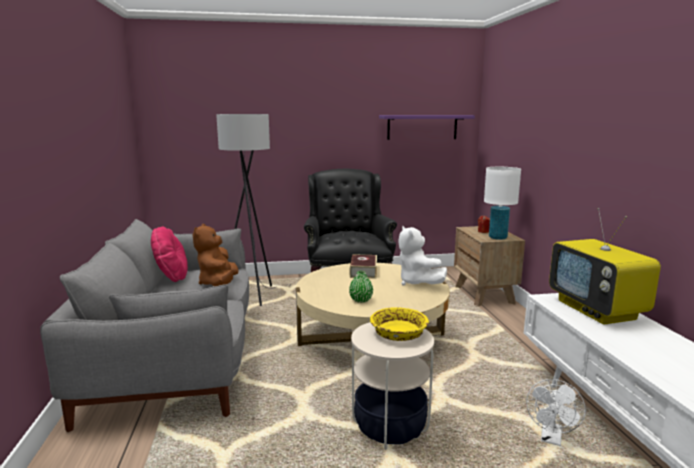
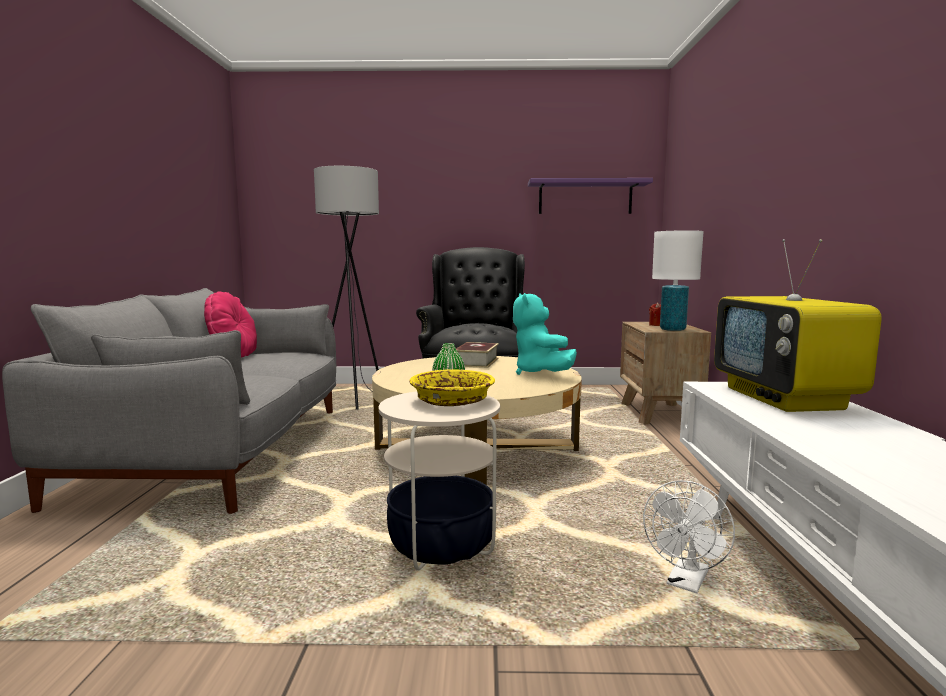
camera: 10 degrees right, 5 degrees down
brown plush toy [193,224,239,286] -> none
white plush toy [398,226,447,286] -> turquoise plush toy [513,293,577,375]

